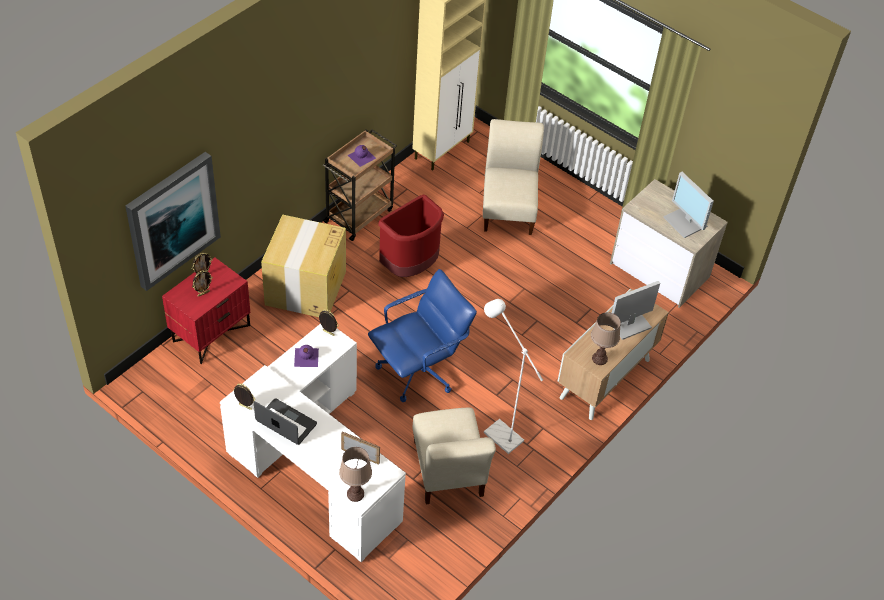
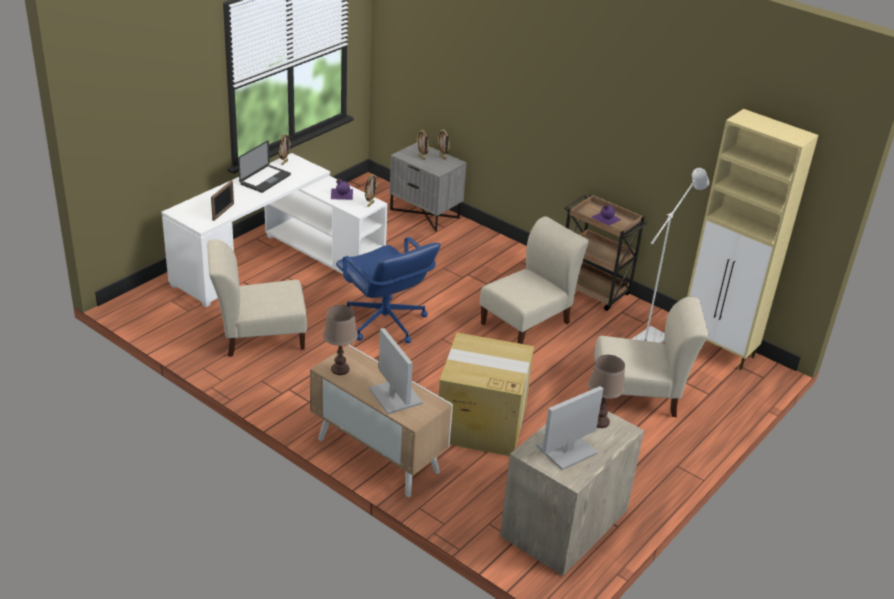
camera: 90 degrees right, 15 degrees down
picture [125,152,221,291] -> none
red nightstand [162,257,250,364] -> grey nightstand [390,142,467,232]
cardboard box [261,214,346,317] -> cardboard box moved to [439,333,534,456]
brown table lamp [339,447,372,502] -> brown table lamp moved to [588,355,625,428]
red trash can [378,195,444,277] -> beige chair [480,216,589,344]
white floor lamp [484,299,543,454] -> white floor lamp moved to [632,168,709,343]

